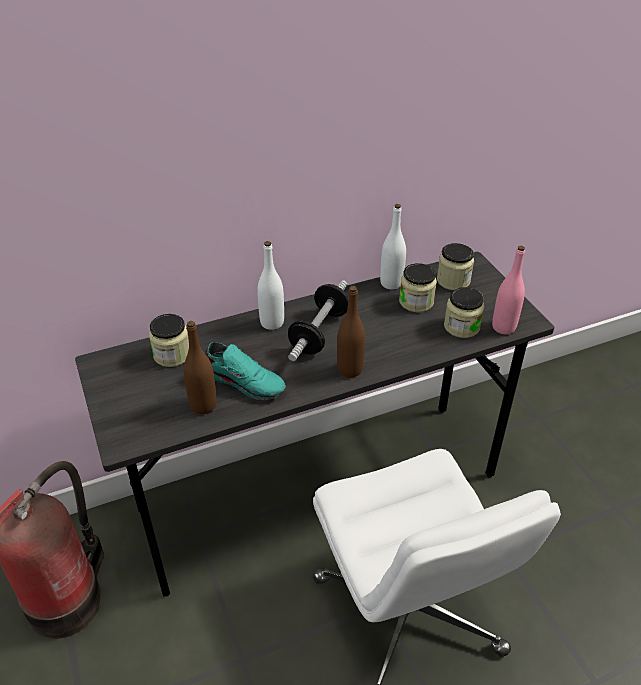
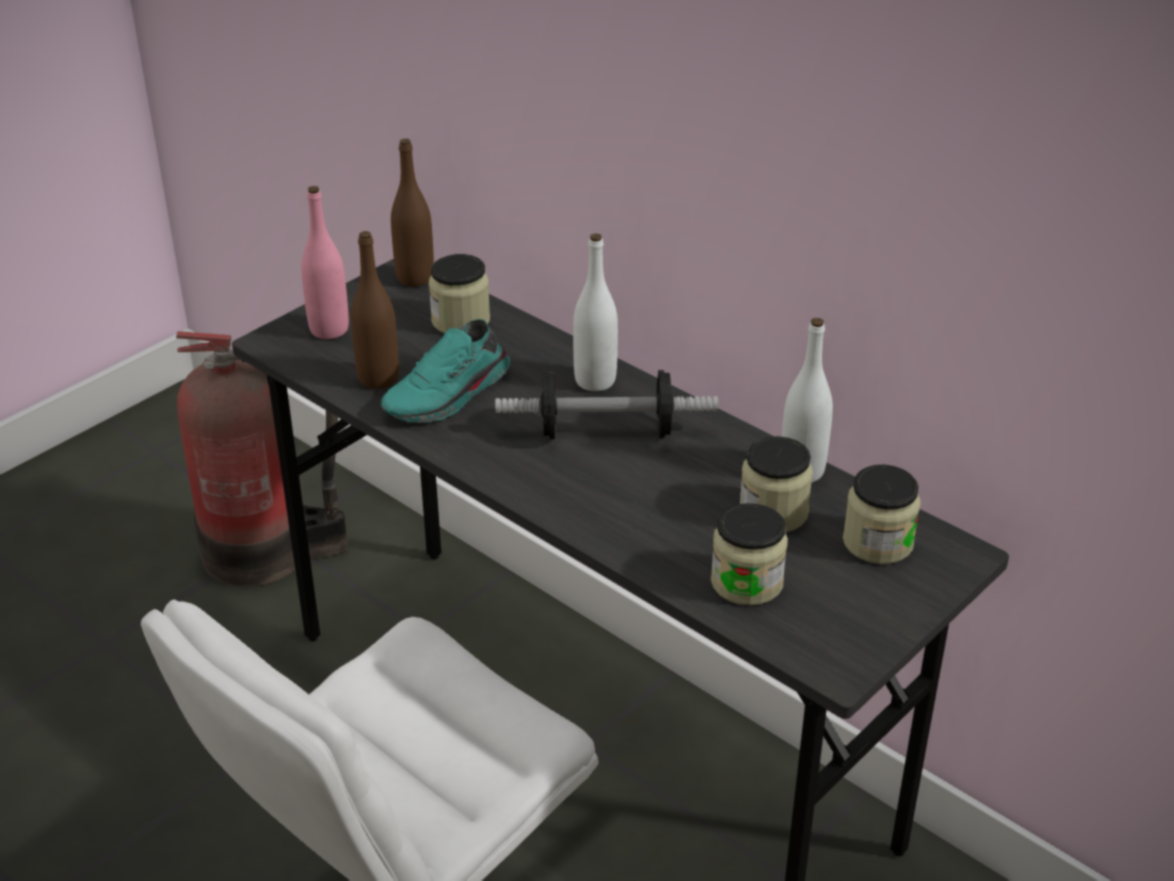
camera: 65 degrees right, 5 degrees down
turquoise shoe [205,342,286,400] -> turquoise shoe turned 45 degrees clockwise [381,319,510,422]
brown bottle [337,286,365,377] -> brown bottle moved to [391,138,434,287]
pink bottle [492,246,525,334] -> pink bottle moved to [301,186,349,339]

